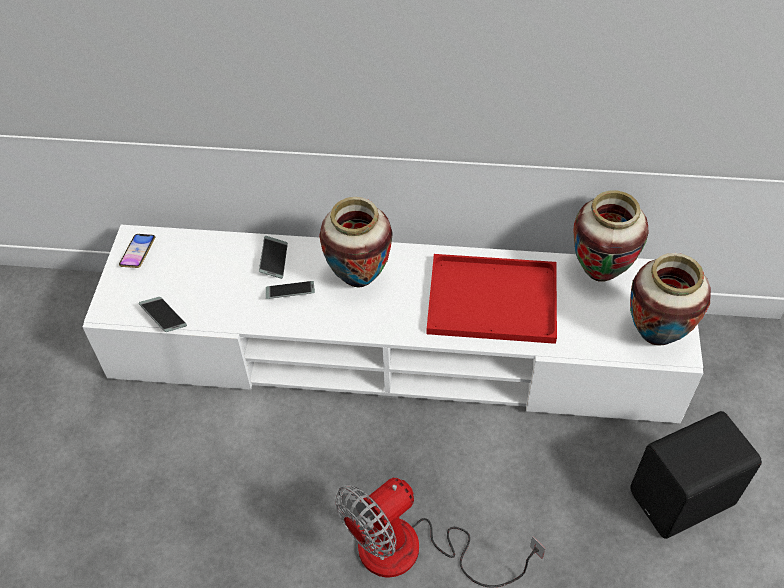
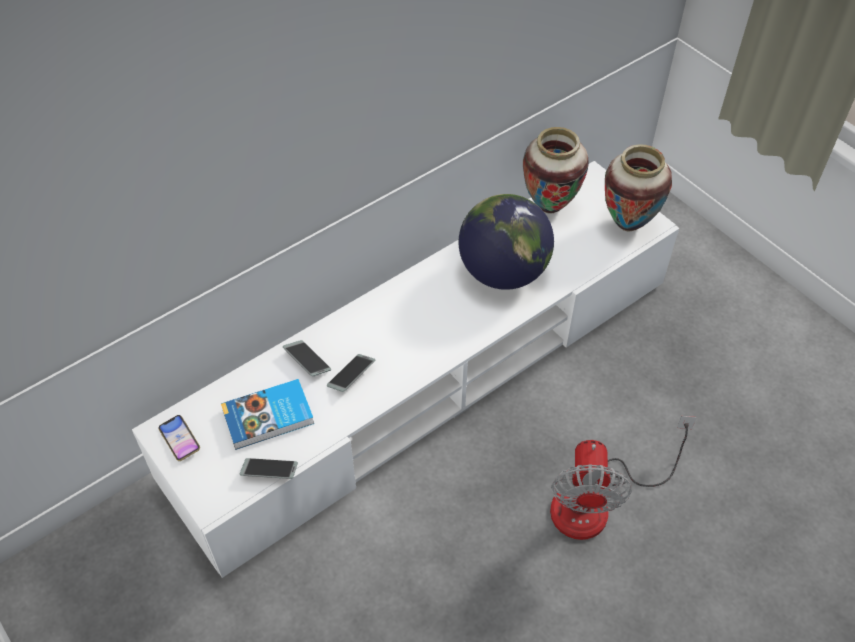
camera: 45 degrees left, 0 degrees up
vase [319,197,393,287] -> none
red tray [426,254,557,344] -> globe [459,194,554,290]
black speaker [630,411,762,539] -> none
none -> book [221,379,314,450]

